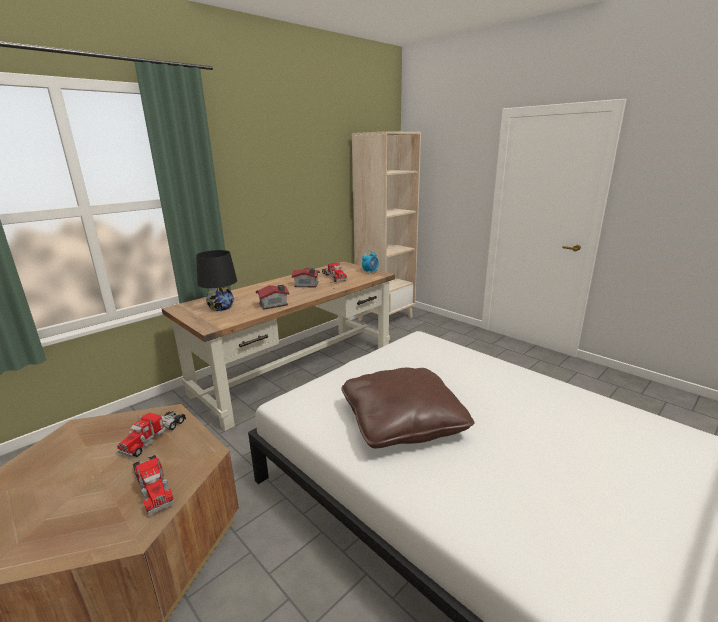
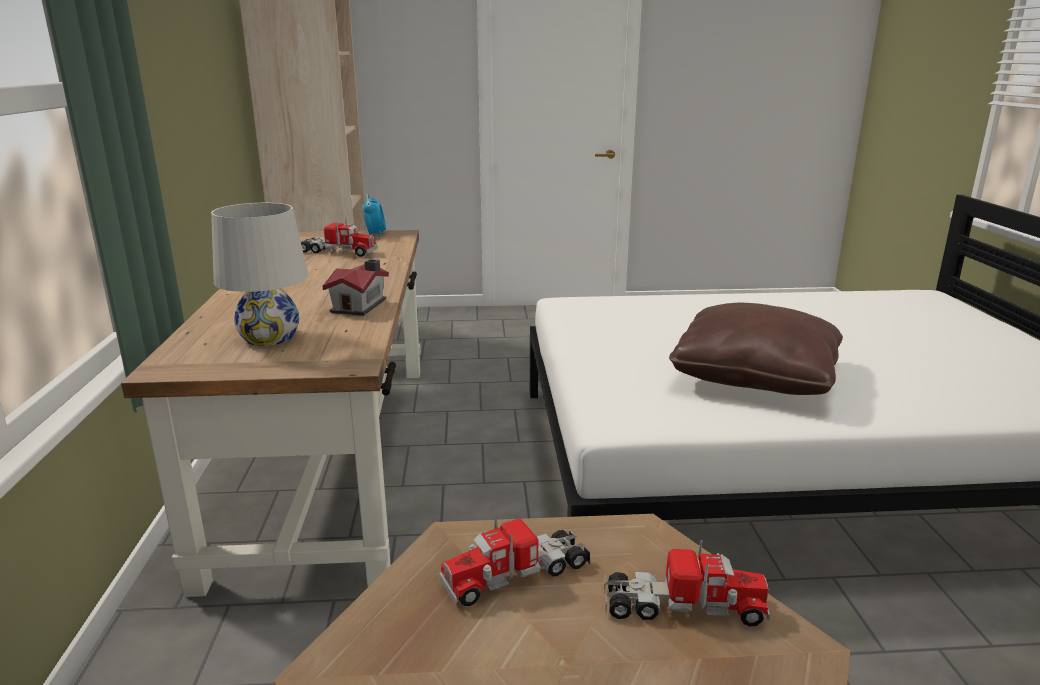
camera: 50 degrees left, 0 degrees up
toy truck [117,410,186,458] -> toy truck turned 90 degrees clockwise [439,516,590,606]
black table lamp [196,250,237,311] -> white table lamp [211,203,308,346]
toy house [292,268,320,287] -> none

